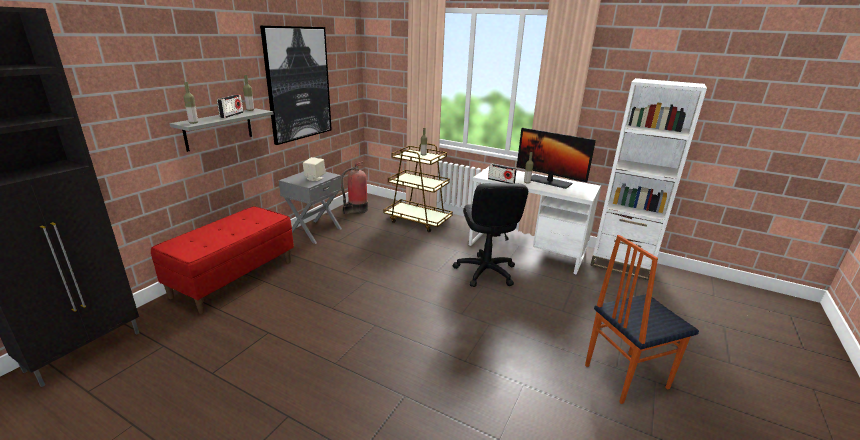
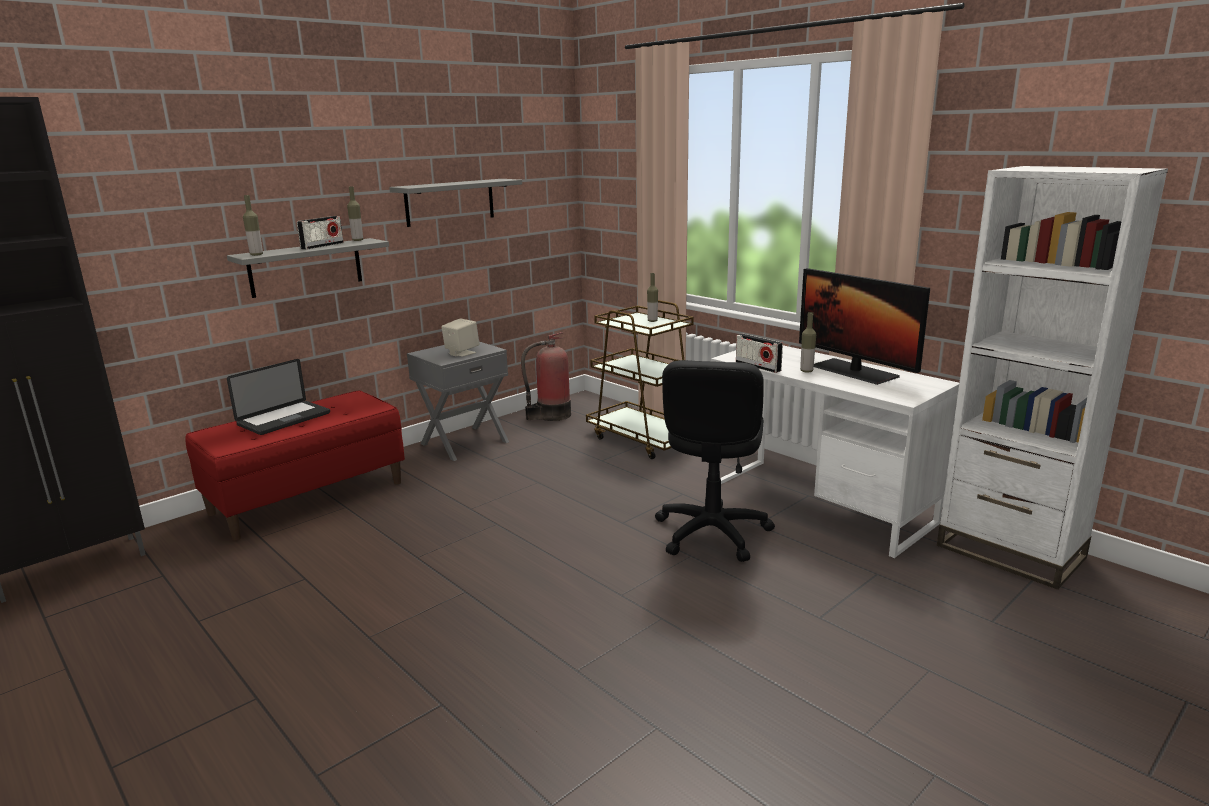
camera: 20 degrees right, 5 degrees down
picture [260,26,332,145] -> grey shelf [389,179,522,227]
chair [585,235,699,404] -> none
none -> laptop [227,359,330,435]

